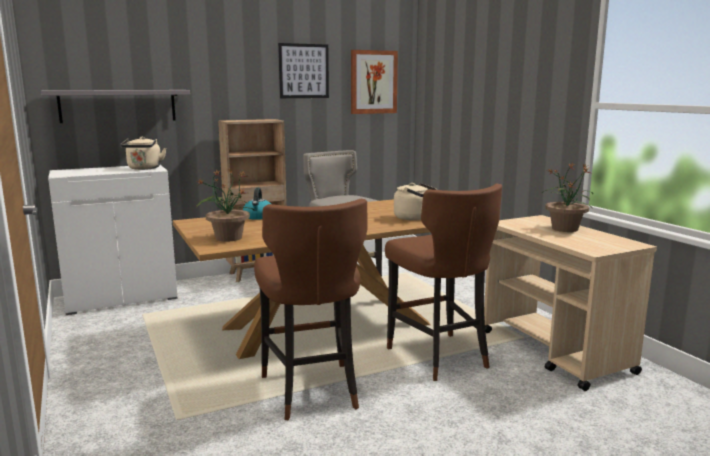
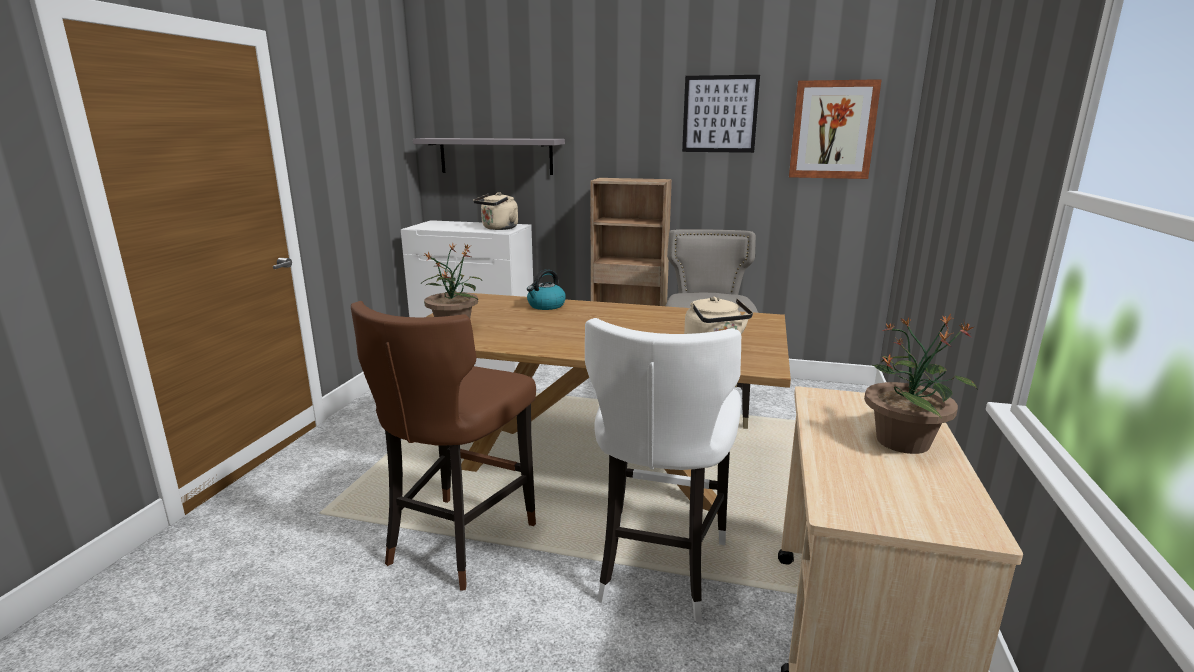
camera: 40 degrees right, 5 degrees up
brown stool [385,183,502,381] -> white stool [585,318,741,622]

